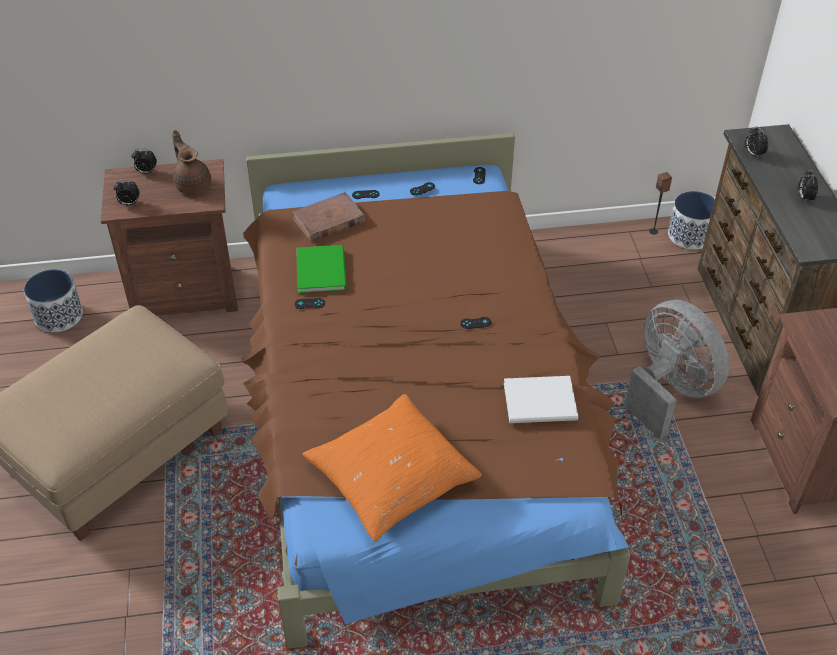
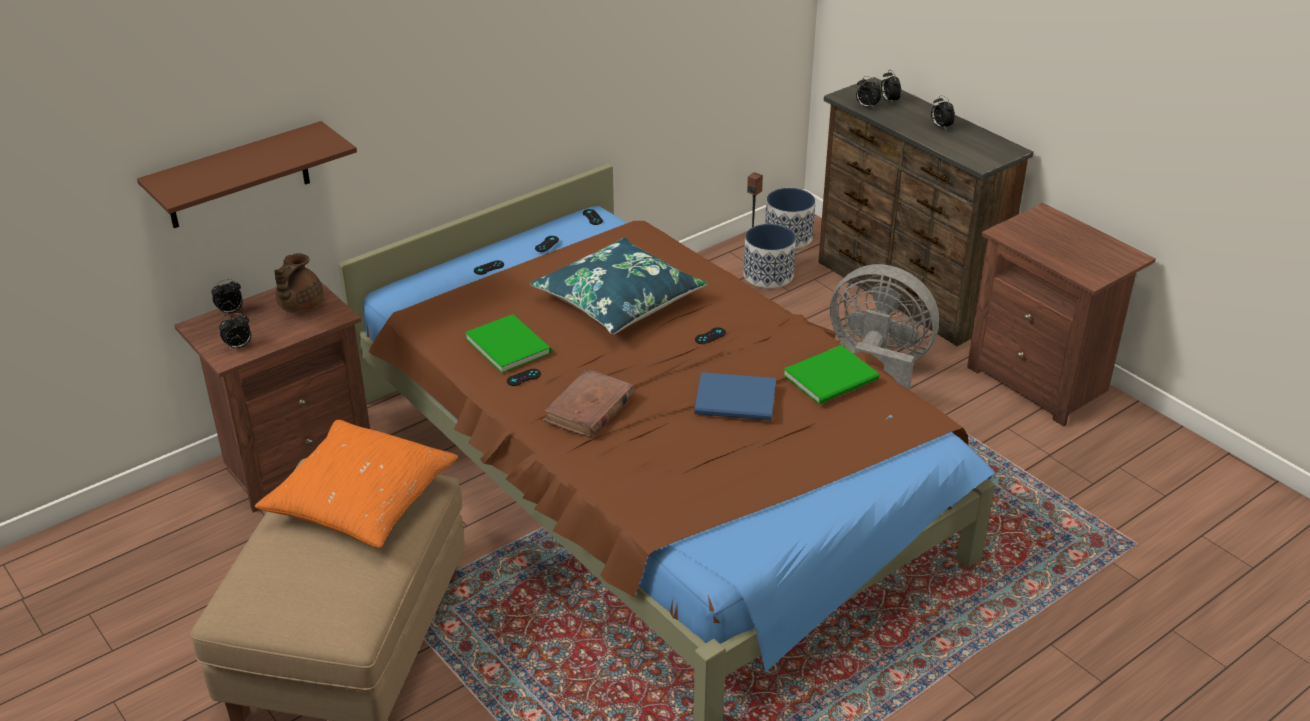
camera: 30 degrees left, 10 degrees down
planter [24,269,83,332] -> planter moved to [743,224,796,288]
brown teapot [172,130,211,194] -> brown teapot turned 105 degrees counterclockwise [274,254,324,313]
brown book [292,192,365,242] -> brown book moved to [543,369,635,438]
orange pillow [302,394,482,541] -> orange pillow moved to [255,420,458,548]
white book [504,376,578,423] -> green book [783,345,879,404]
none -> brown shelf [137,121,357,228]
none -> blue pillow [530,238,708,335]
none -> blue book [695,372,776,421]
none -> alarm clock [881,69,901,102]

